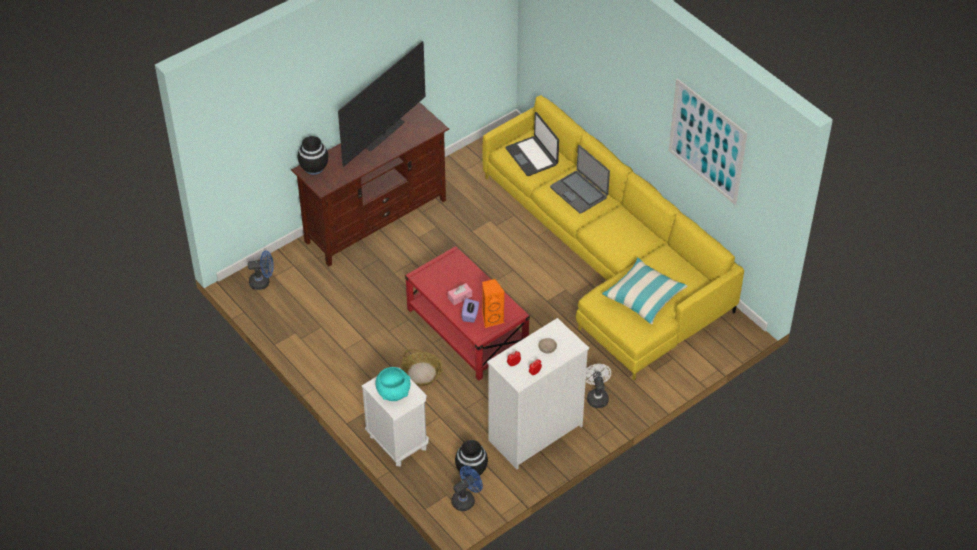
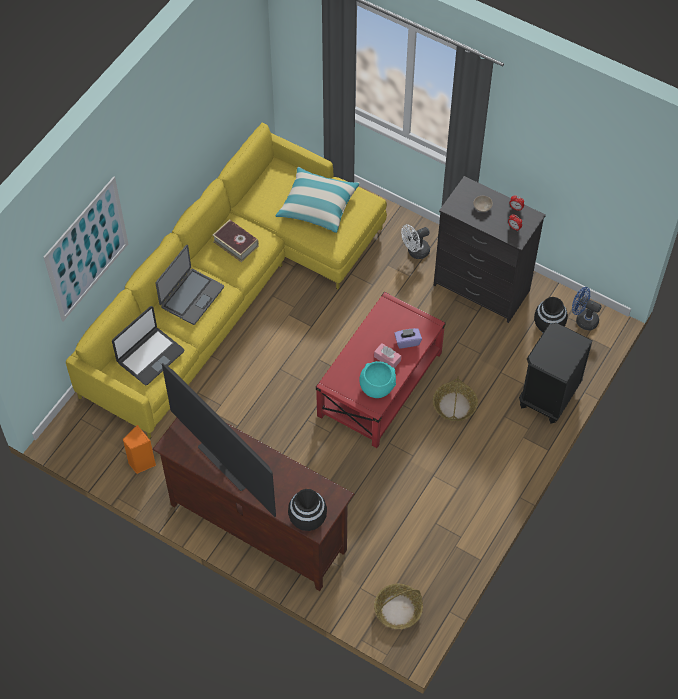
camera: 110 degrees left, 10 degrees up
blue fan [248,251,274,290] -> basket [374,583,423,629]
television [338,41,425,166] -> television turned 150 degrees counterclockwise [162,363,276,517]
white nightstand [361,367,429,467] -> black nightstand [519,323,593,423]
turquoise bowl [375,367,411,401] -> turquoise bowl moved to [359,361,396,398]
orange speaker [482,279,505,328] -> orange speaker moved to [122,425,156,474]
white dresser [487,318,589,469] -> black dresser [434,176,546,323]
picture [669,78,747,205] -> picture moved to [44,176,128,322]
none -> book [212,219,259,262]

